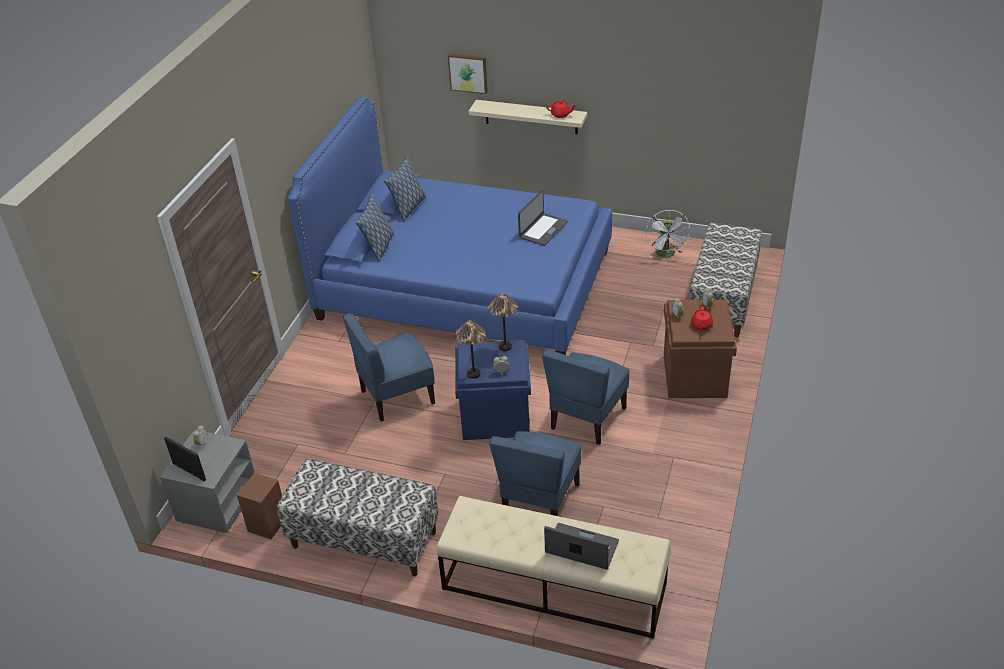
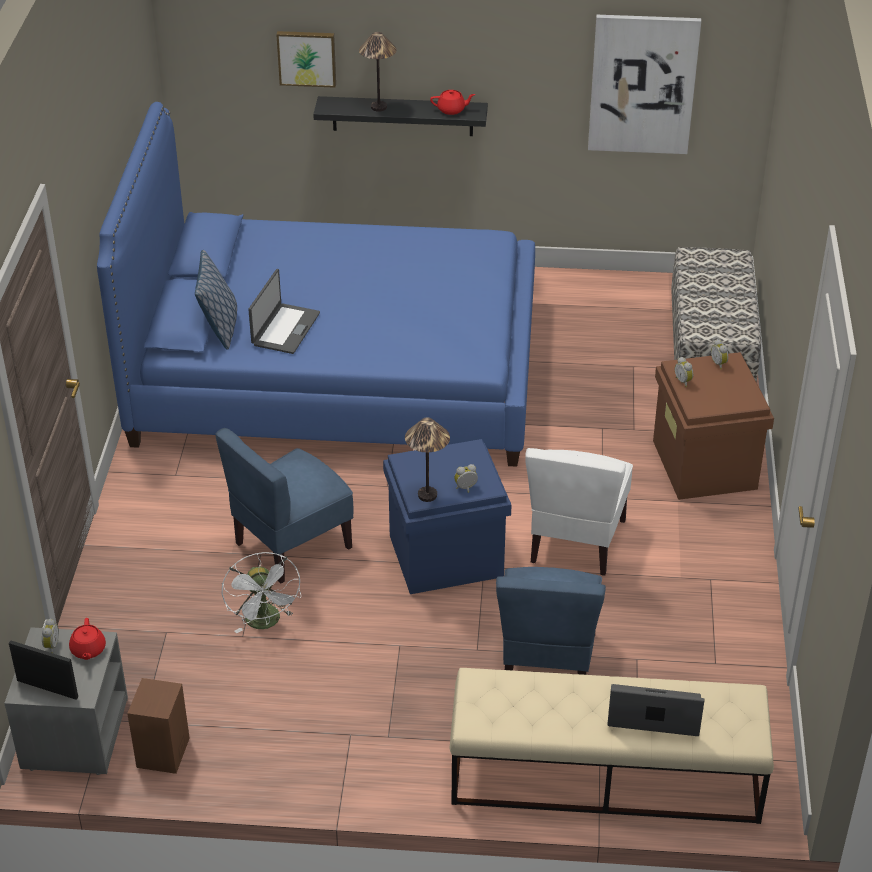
camera: 15 degrees left, 0 degrees up
bench [277,459,439,576] -> none
pillow [384,157,426,221] -> none
beige shelf [469,100,587,134] -> black shelf [313,96,488,136]
table lamp [488,294,518,351] -> table lamp moved to [359,32,397,112]
laptop [518,190,568,246] -> laptop moved to [248,269,320,354]
blue chair [542,350,630,445] -> white chair [525,448,633,576]
white fan [645,210,690,258] -> white fan moved to [222,552,301,634]
red teapot [691,306,713,330] -> red teapot moved to [69,618,106,660]
none -> picture [588,15,701,154]

